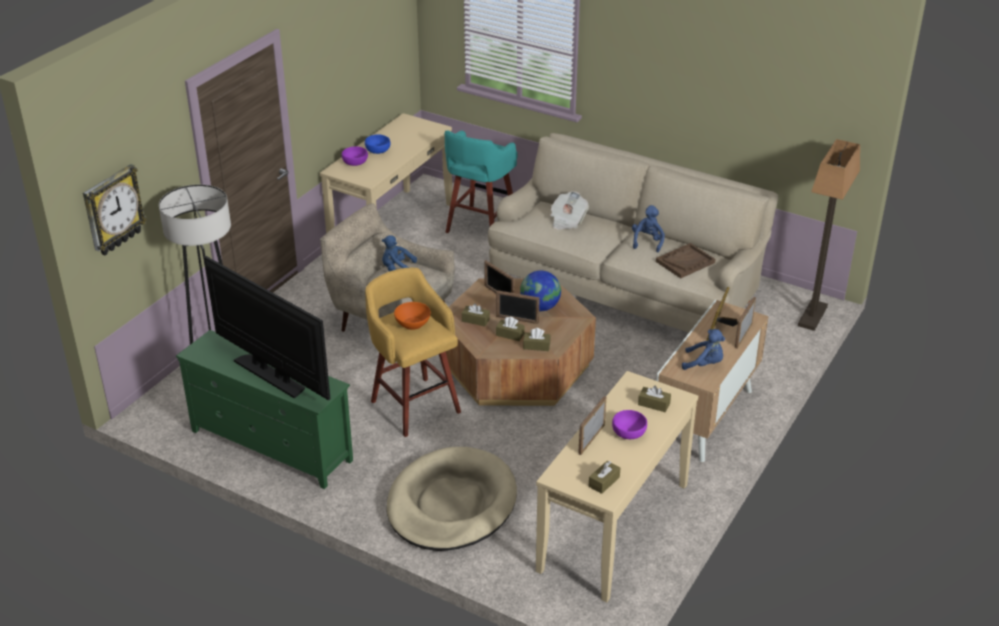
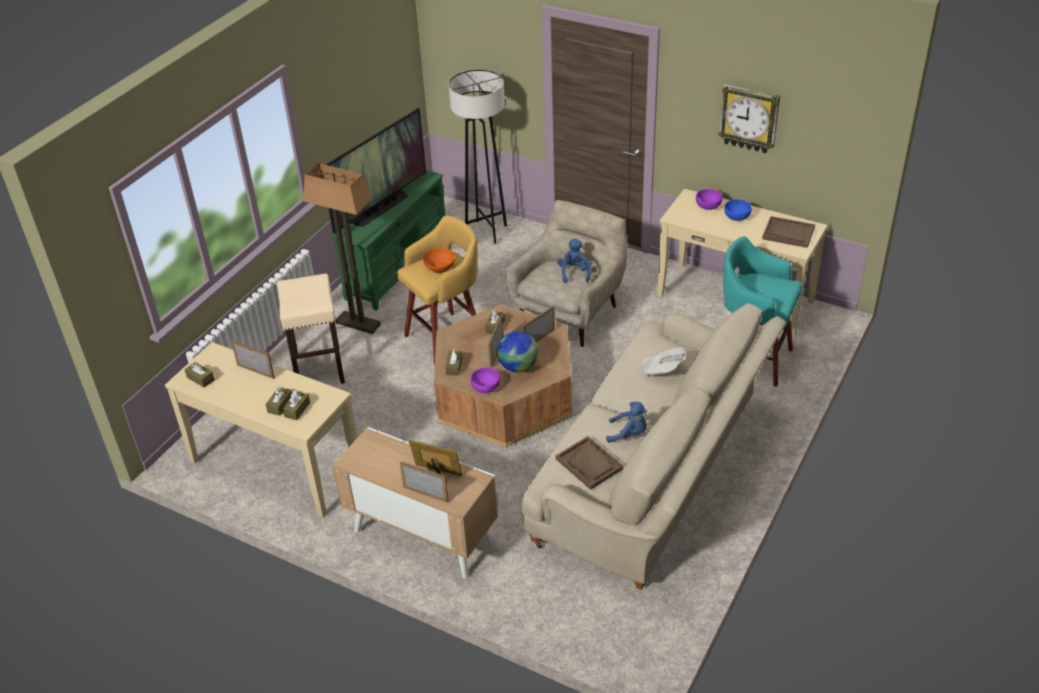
camera: 90 degrees right, 5 degrees up
wall clock [83,164,147,255] -> wall clock moved to [719,84,780,153]
beige dog bed [387,447,517,551] -> beige stool [276,274,345,384]
brown tissue box [496,317,525,341] -> brown tissue box moved to [266,387,292,416]
purple bowl [612,410,647,439] -> purple bowl moved to [471,368,500,393]
blue plush toy [682,329,725,370] -> none
floor lamp [798,139,860,331] -> floor lamp moved to [304,163,381,334]
none -> brown tray [762,216,815,248]

